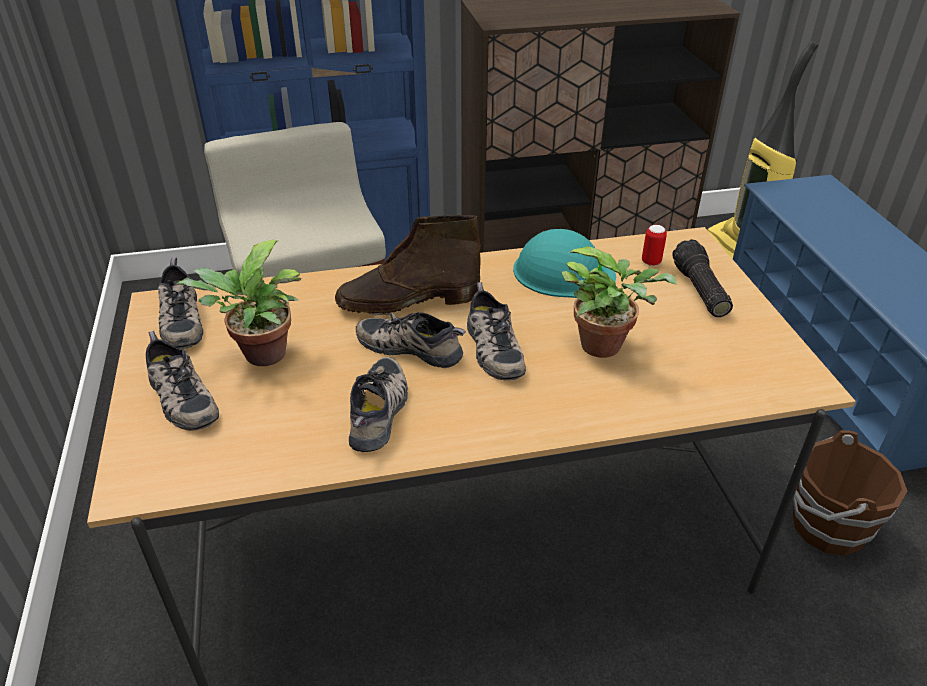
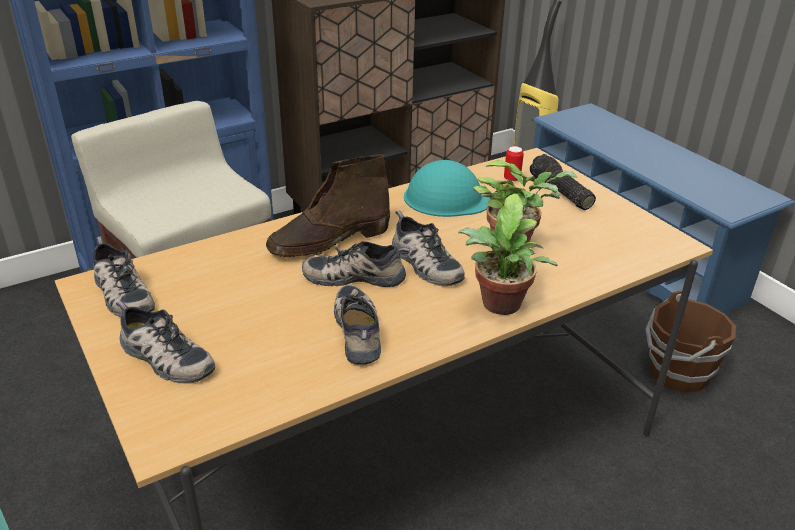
camera: 20 degrees left, 5 degrees down
potted plant [176,240,302,366] -> potted plant moved to [458,194,558,315]

